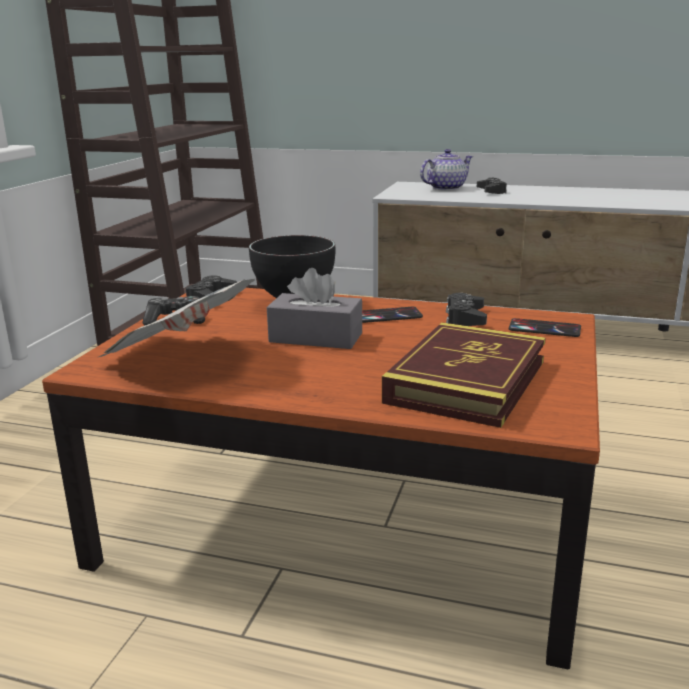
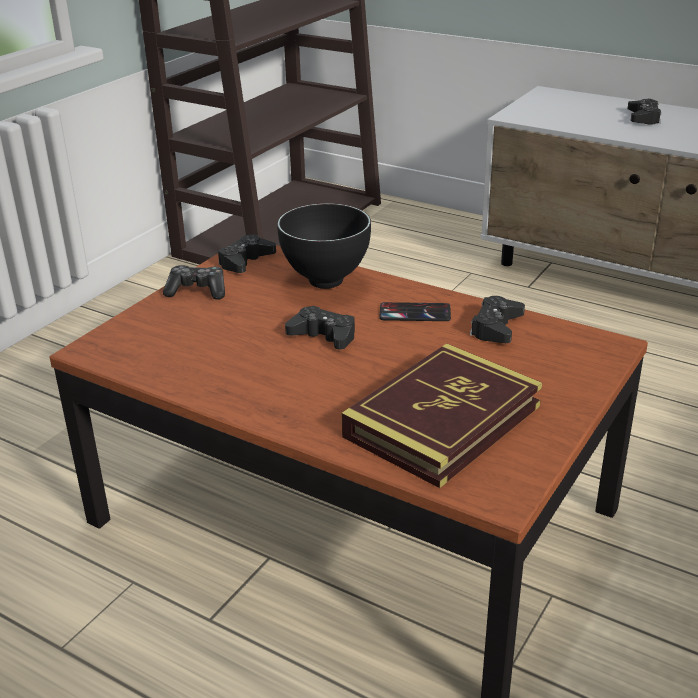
camera: 15 degrees right, 10 degrees up
newspaper [99,279,255,357] -> none
grey tissue box [267,268,362,349] -> black game controller [285,306,355,349]
teapot [420,149,473,190] -> none
phone [509,318,581,337] -> none

